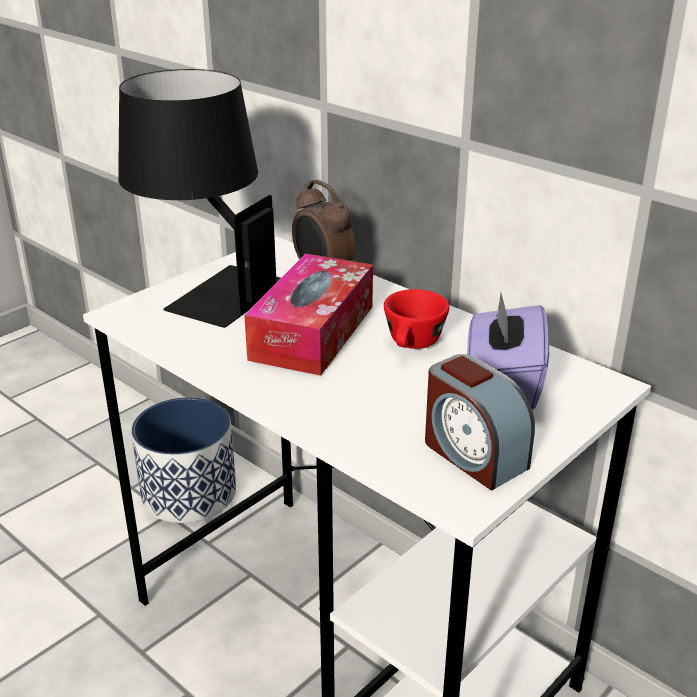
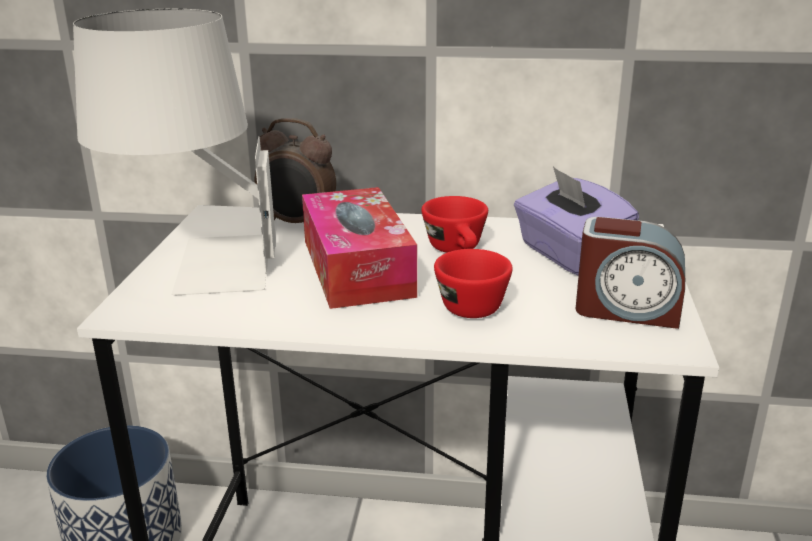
camera: 35 degrees left, 5 degrees down
black table lamp [118,69,280,328] -> white table lamp [73,9,276,296]
none -> red cup [434,249,513,318]

